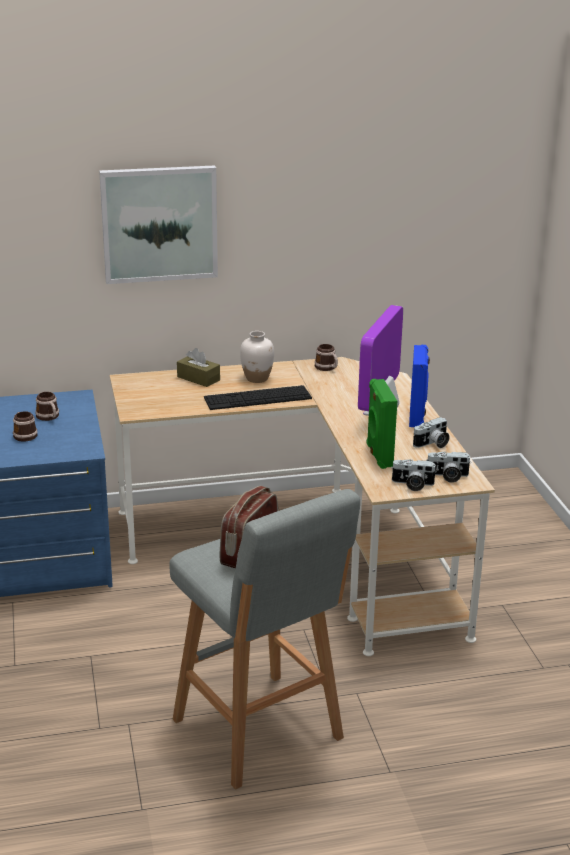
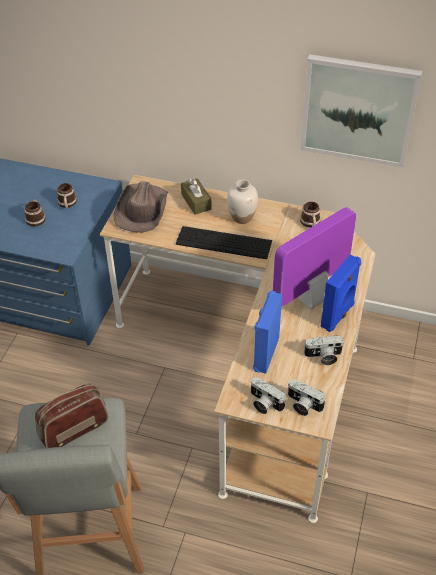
camera: 30 degrees right, 20 degrees up
picture [99,165,218,284] -> picture moved to [300,54,422,167]
green speaker [367,379,397,469] -> blue speaker [253,291,282,374]
none -> brown hat [114,181,169,233]

